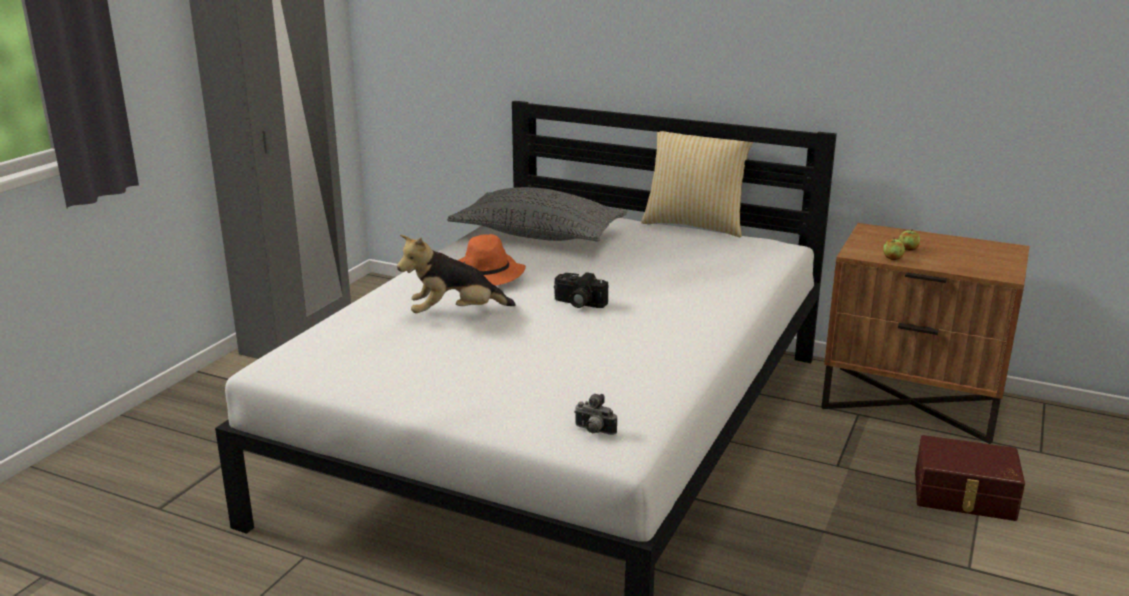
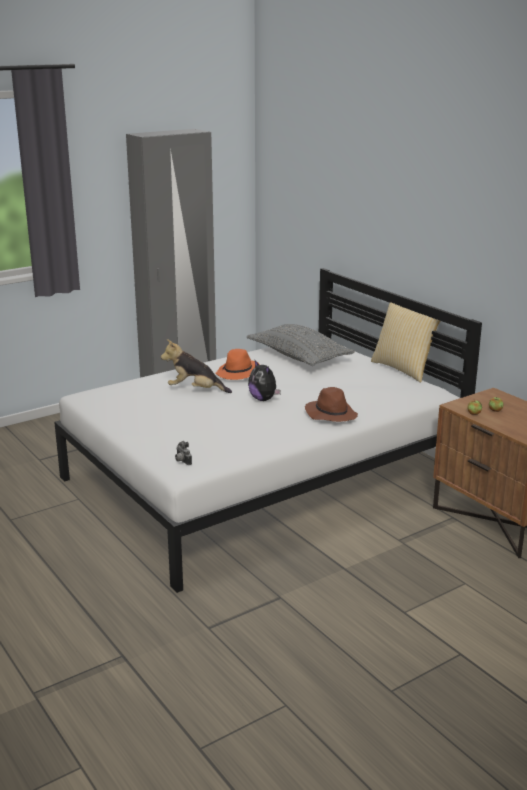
camera: 30 degrees right, 0 degrees up
camera [554,272,608,308] -> plush toy [248,360,281,401]
brown storage box [915,435,1025,521] -> none
none -> brown hat [305,387,358,422]

